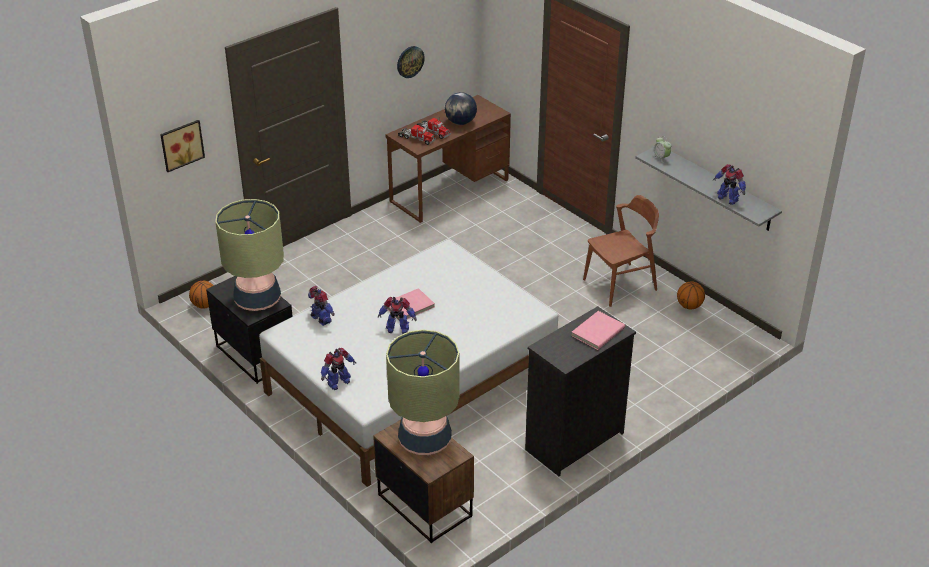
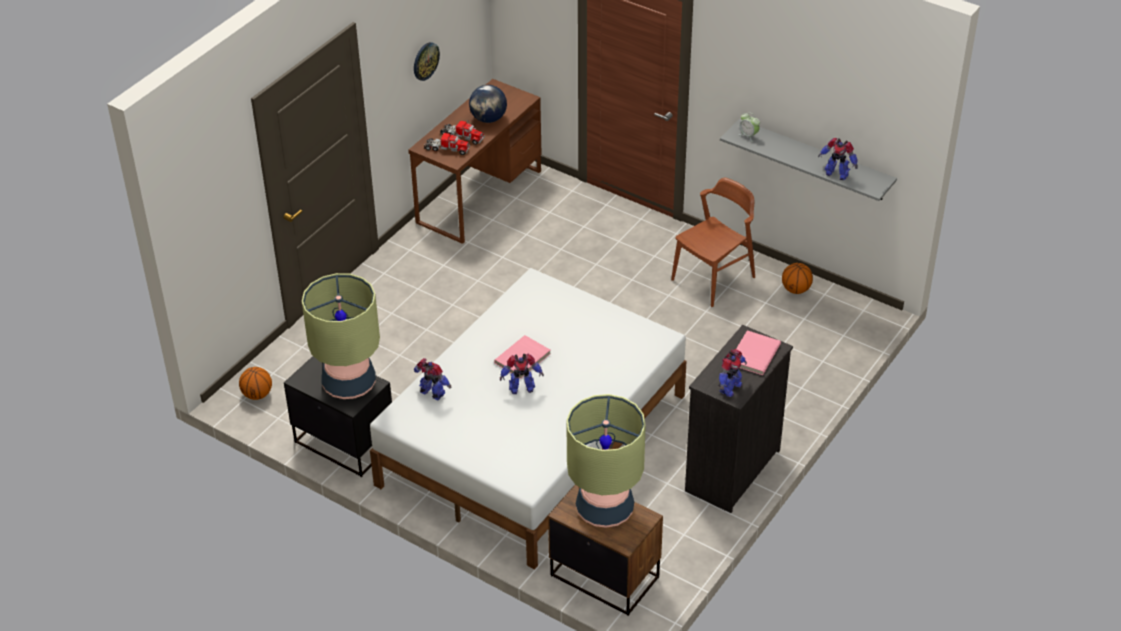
camera: 15 degrees left, 5 degrees up
picture [160,120,205,172] -> none
toy robot [321,347,356,390] -> toy robot moved to [719,349,747,397]

